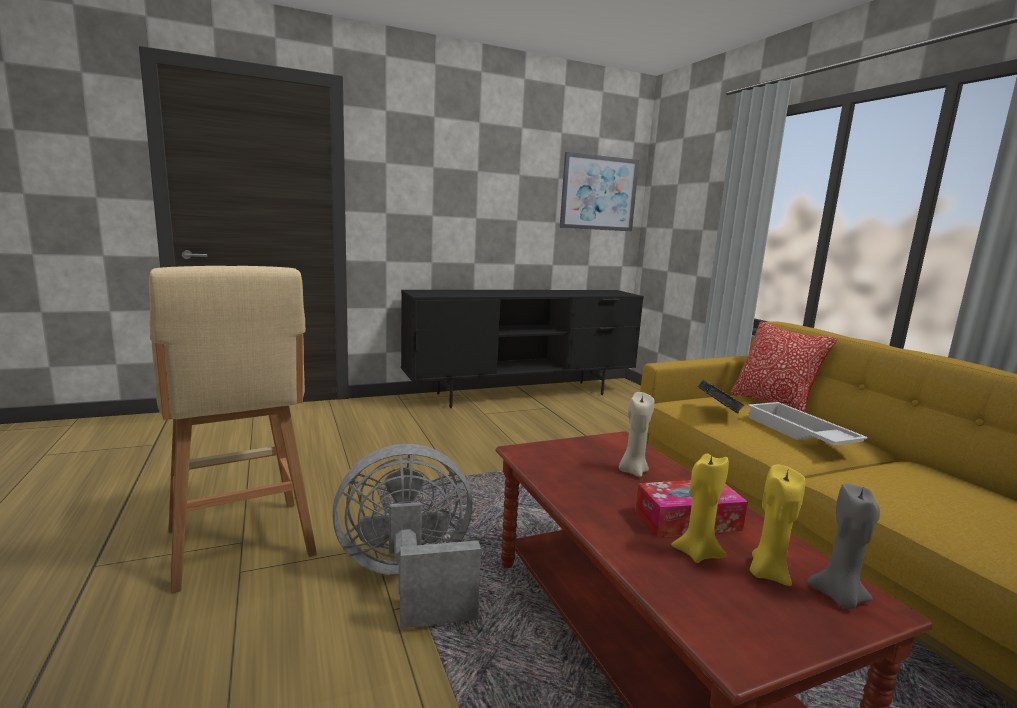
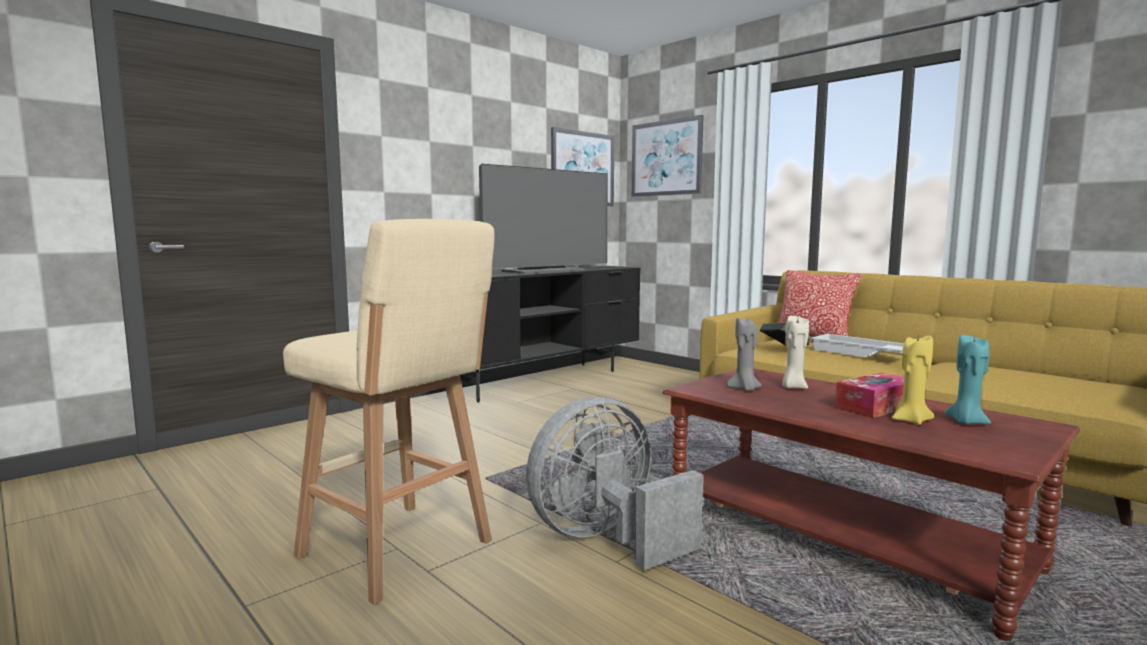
camera: 20 degrees left, 5 degrees down
yellow candle [750,464,806,586] -> turquoise candle [945,335,991,424]
grey candle [807,484,880,609] -> grey candle moved to [726,316,762,391]
none -> television [479,164,608,274]
none -> picture [632,115,704,197]

